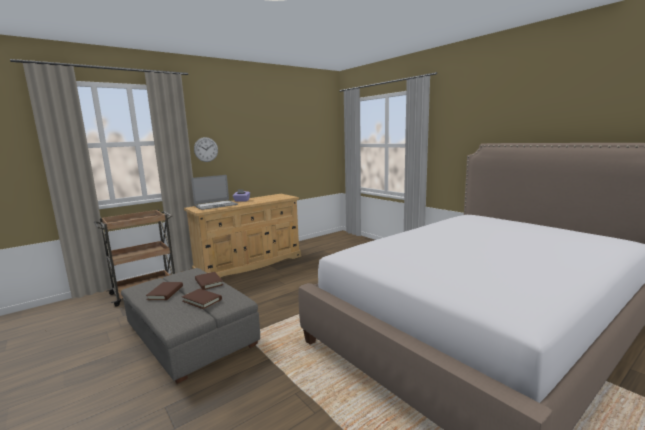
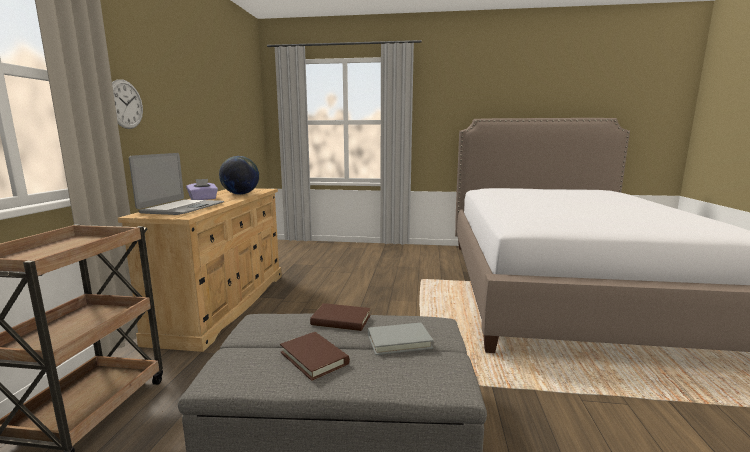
camera: 45 degrees left, 0 degrees up
brown book [182,289,222,309] -> grey book [368,323,434,355]
none -> globe [219,156,259,195]

